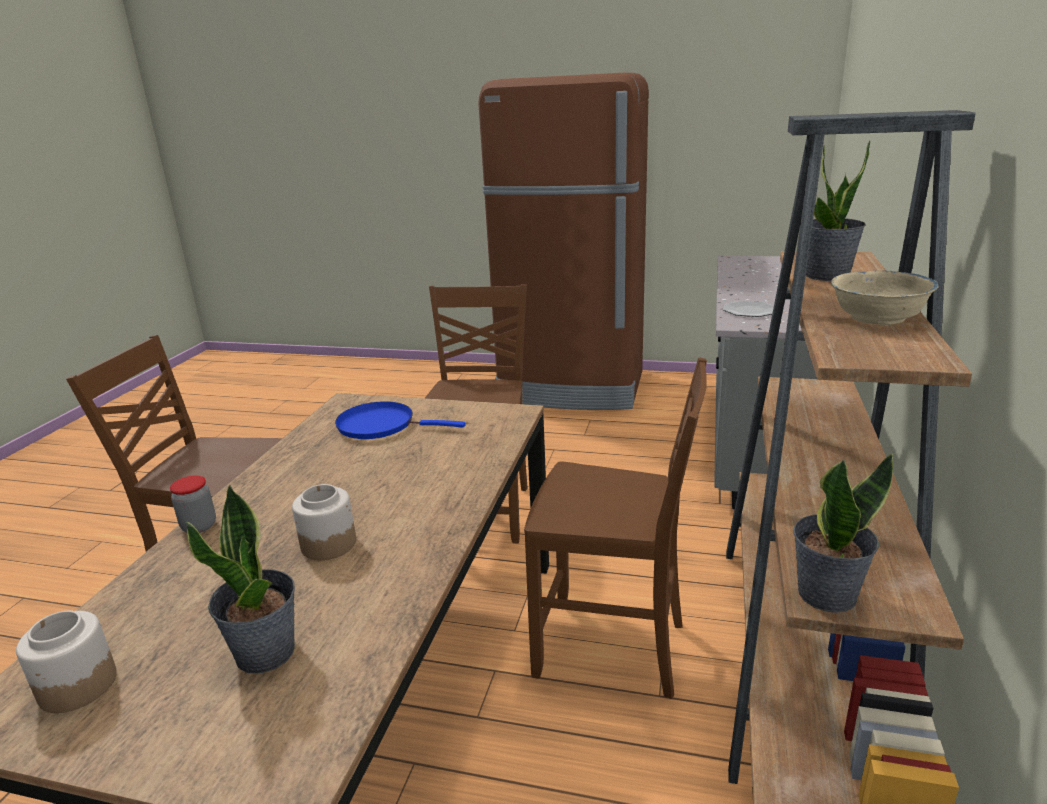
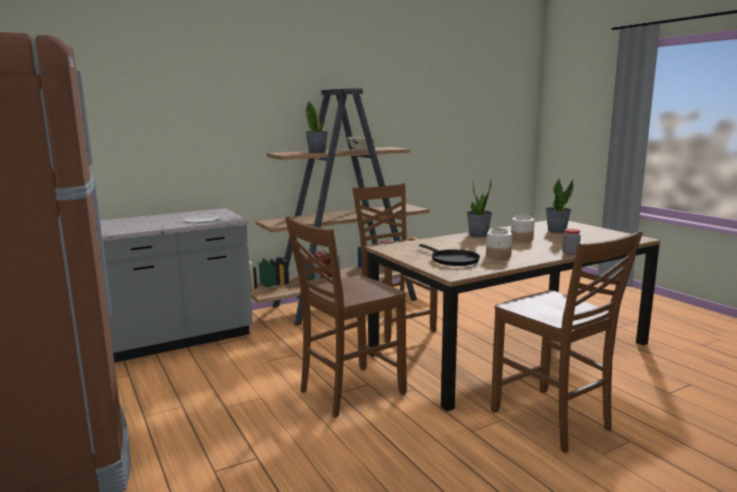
camera: 135 degrees left, 10 degrees down
jar [16,611,117,713] -> jar moved to [486,228,512,259]
blue frying pan [335,401,466,439] -> black frying pan [419,244,480,266]
potted plant [793,453,894,613] -> potted plant moved to [467,180,492,237]

